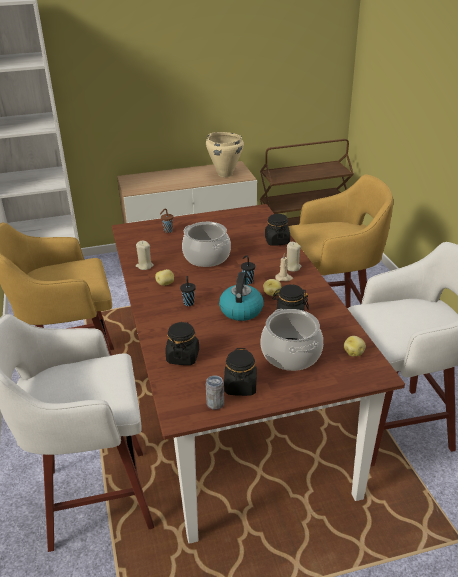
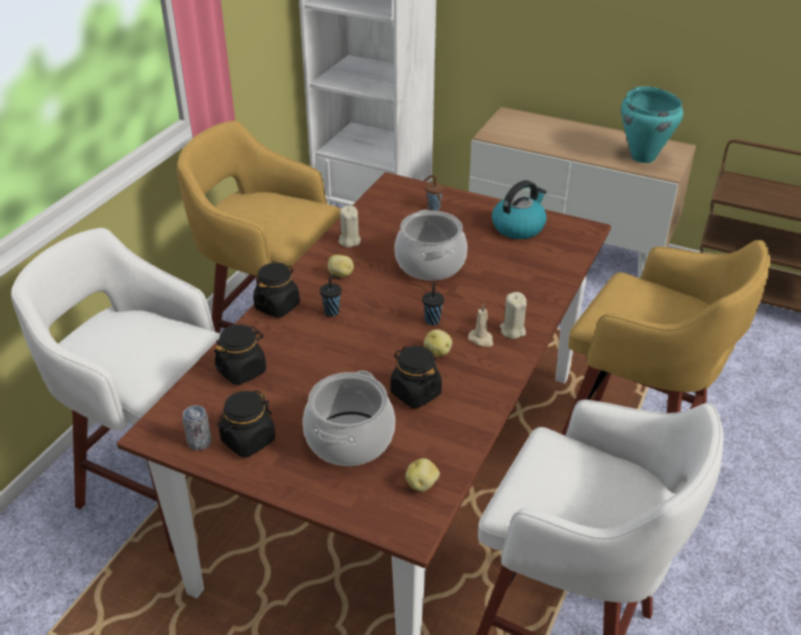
camera: 40 degrees right, 5 degrees up
beige cooking pot [206,132,244,177] -> turquoise cooking pot [621,86,683,163]
kettle [219,272,264,321] -> kettle moved to [492,180,547,239]
black jar [265,214,290,246] -> black jar moved to [253,263,300,318]

